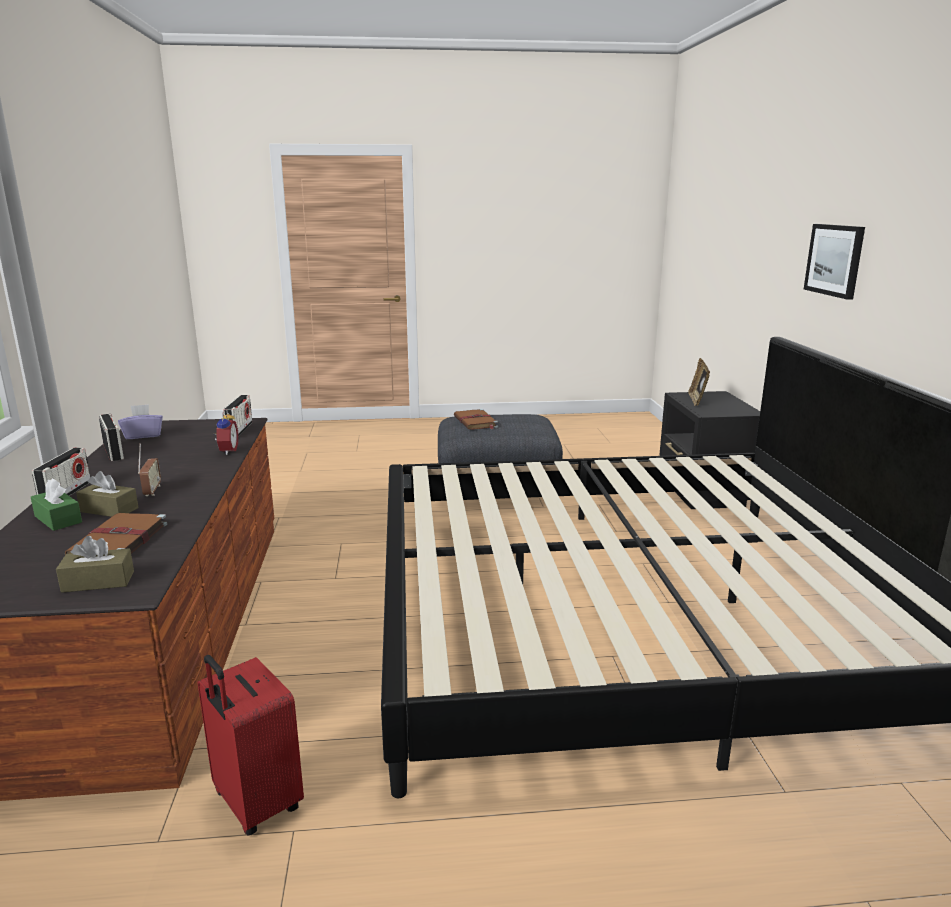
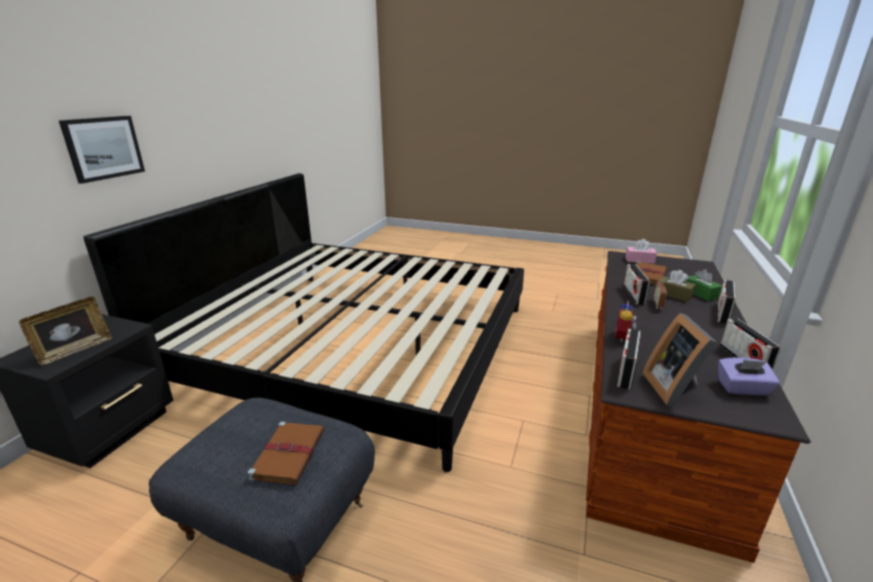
camera: 155 degrees left, 5 degrees up
brown tissue box [56,536,134,593] -> pink tissue box [625,239,657,264]
red suitcase [198,655,304,836] -> none
none -> radio [624,264,650,305]
none -> picture frame [643,313,717,407]

